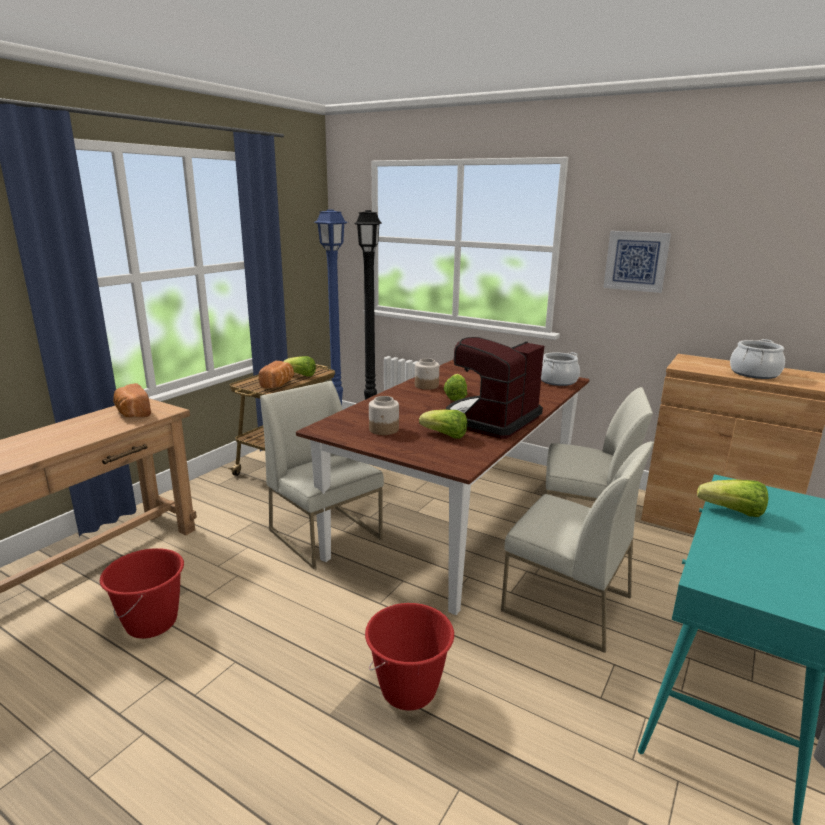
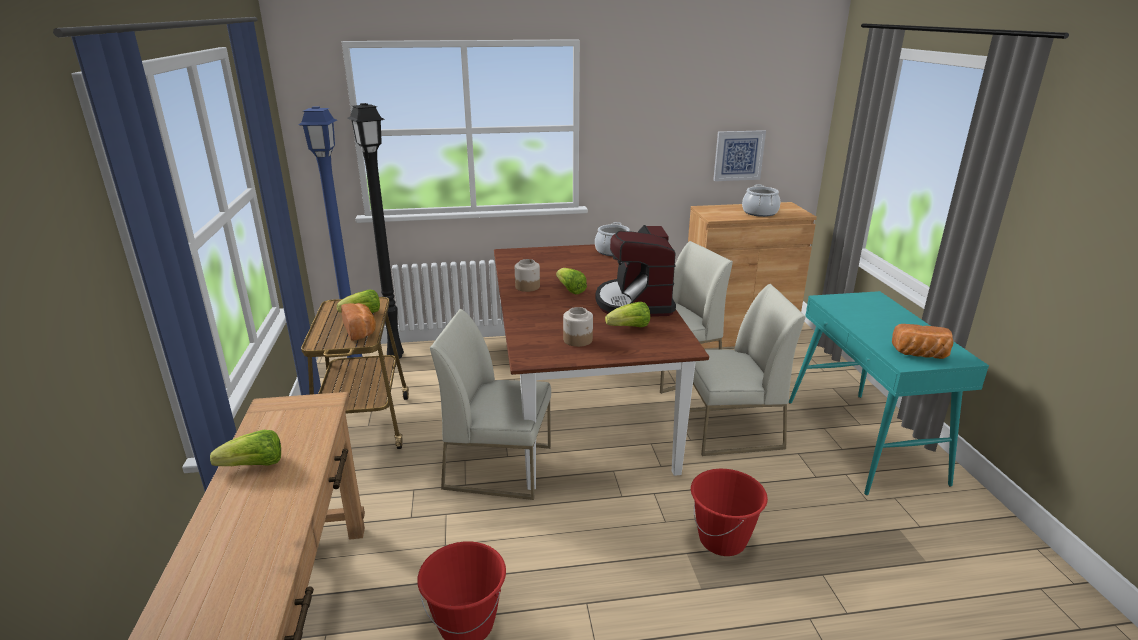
camera: 40 degrees left, 5 degrees up
bread [113,383,151,417] -> bread moved to [892,324,953,359]
picture [603,231,671,293] -> picture moved to [713,130,766,181]
lettuce [697,479,768,517] -> lettuce moved to [210,430,281,466]

